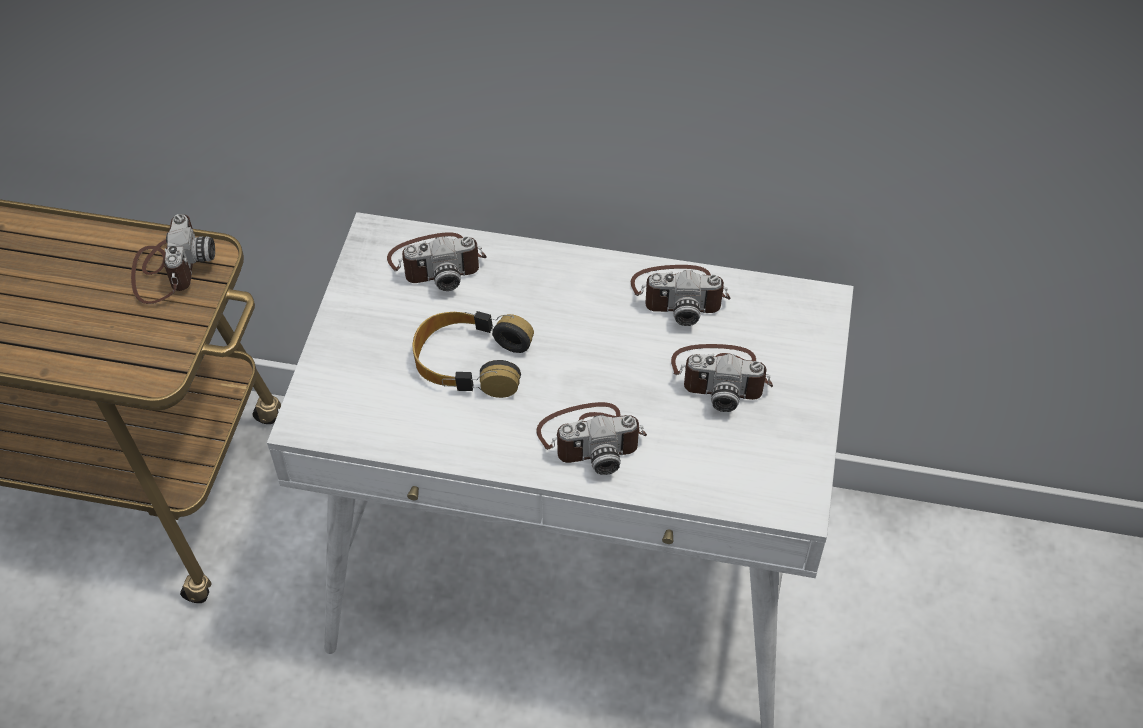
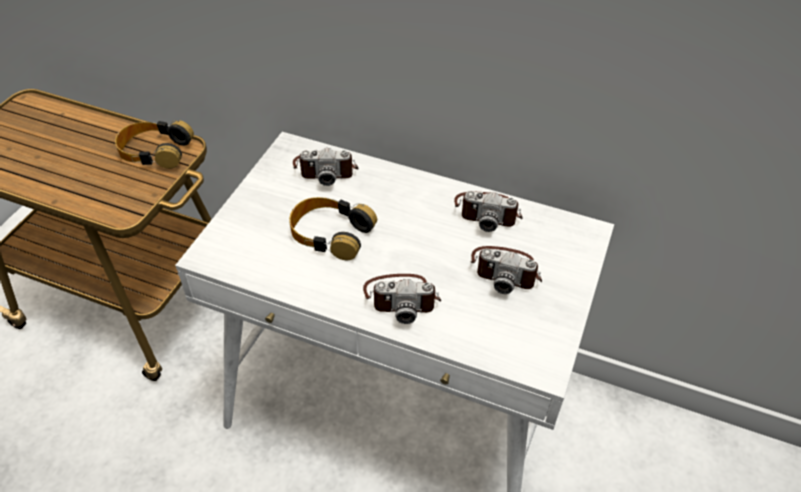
camera: 10 degrees right, 5 degrees down
camera [131,214,215,304] -> headphones [115,120,194,169]

